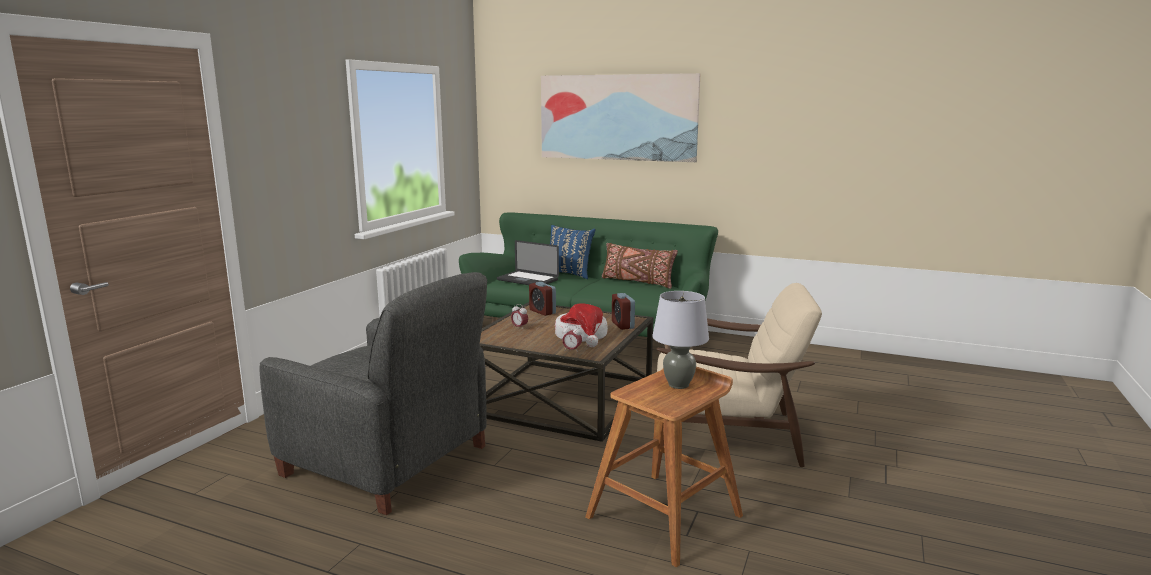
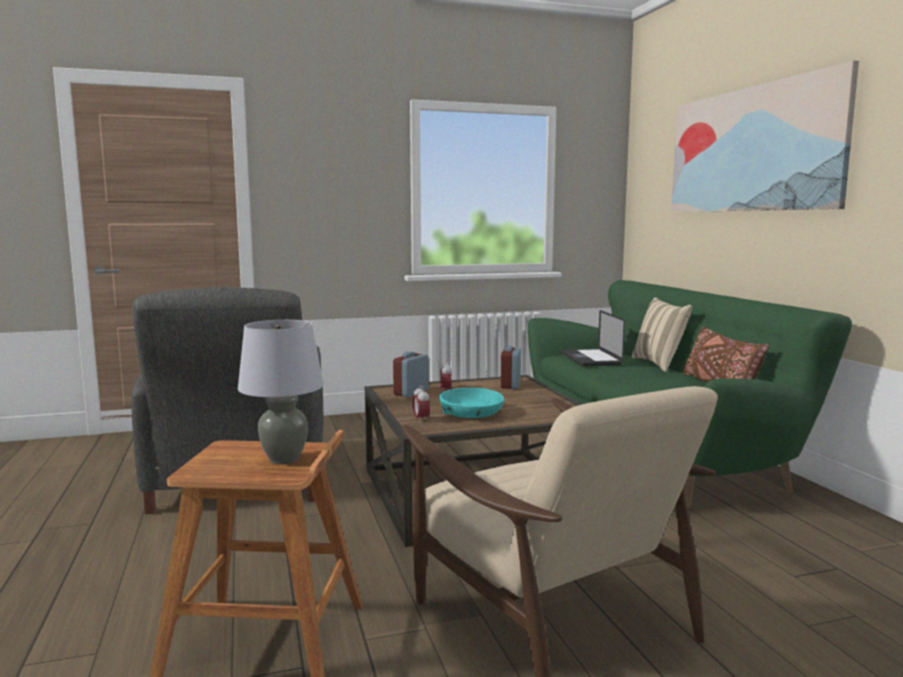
camera: 50 degrees right, 5 degrees down
blue pillow [550,225,596,279] -> beige pillow [632,297,692,372]
hat [555,303,608,347] -> turquoise bowl [439,388,504,418]
alarm clock [612,293,635,330] -> alarm clock moved to [393,351,429,397]

